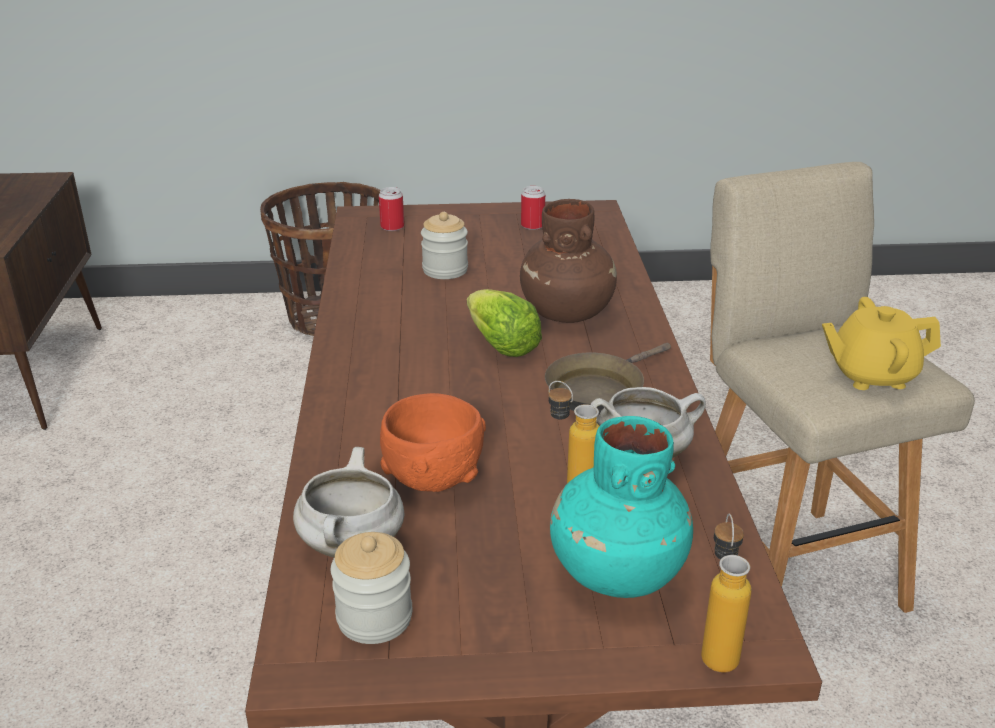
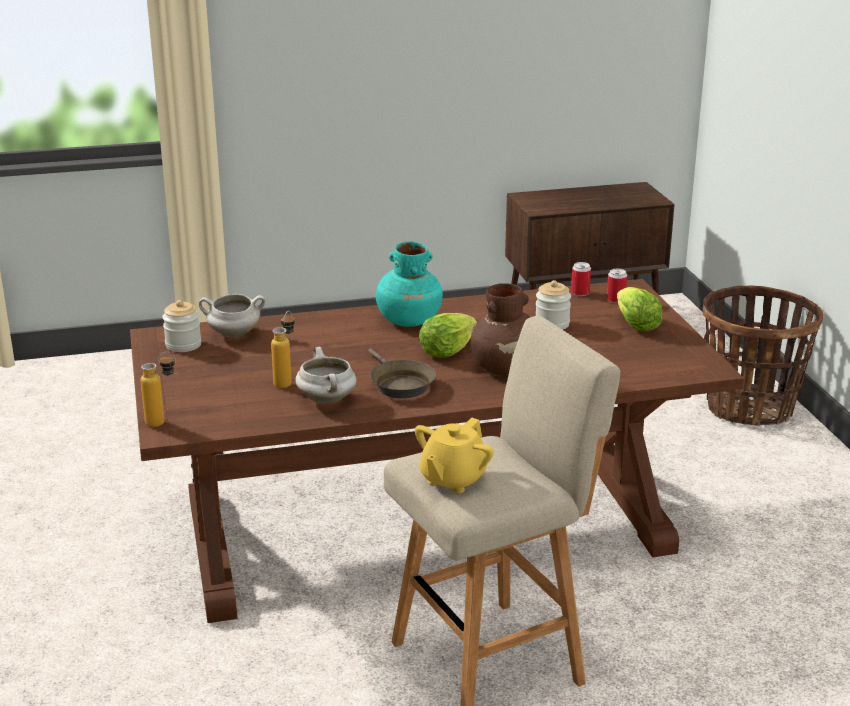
camera: 80 degrees right, 5 degrees down
orange bowl [380,393,486,492] -> none
can [521,186,545,230] -> can moved to [571,262,591,296]
brown frying pan [545,343,671,415] -> brown frying pan turned 150 degrees counterclockwise [368,348,436,399]
turquoise vase [550,416,693,598] -> turquoise vase moved to [376,241,443,327]
yellow teapot [822,297,941,390] -> yellow teapot turned 135 degrees counterclockwise [415,418,494,493]
none -> lettuce [617,287,662,331]

